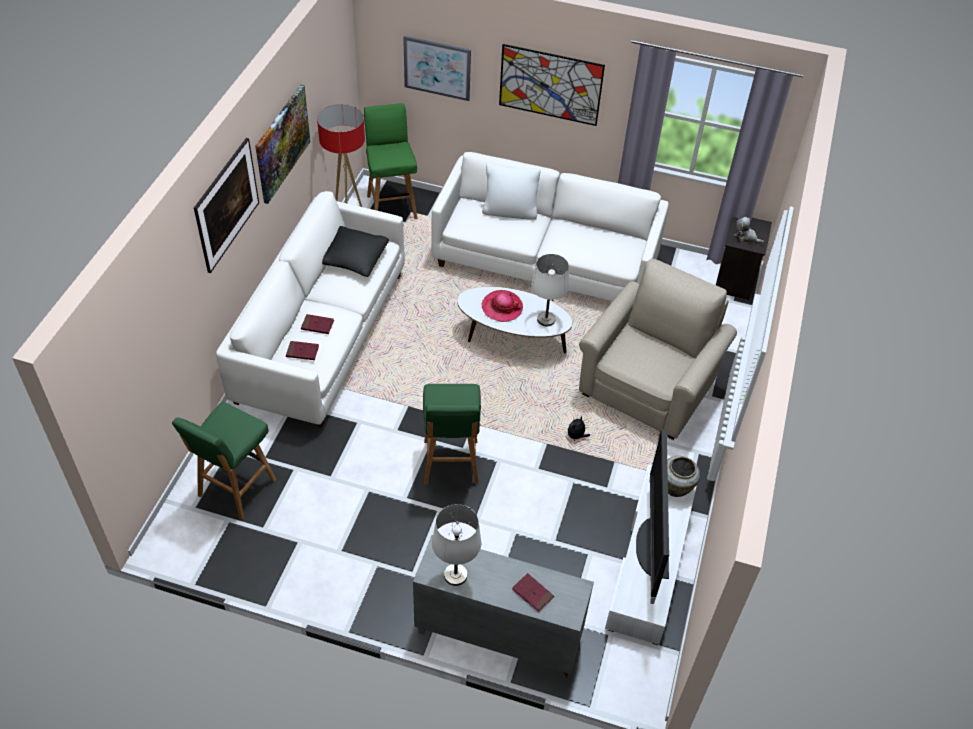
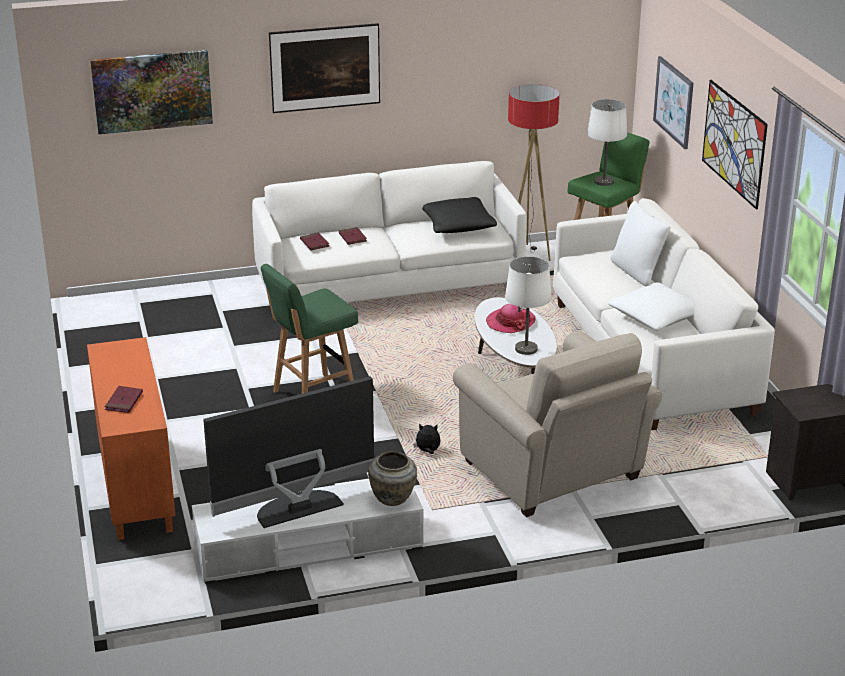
camera: 60 degrees right, 20 degrees down
green stool [172,402,276,520] -> none
picture [255,85,310,204] -> picture moved to [90,50,213,134]
grey cabinet [413,535,594,679] -> orange cabinet [87,337,175,540]
white table lamp [432,504,481,586] -> white table lamp moved to [587,99,627,186]
beige armchair [579,259,737,440] -> beige armchair turned 60 degrees clockwise [453,331,662,517]
plush toy [734,217,764,244] -> none
none -> white pillow [608,282,694,331]

